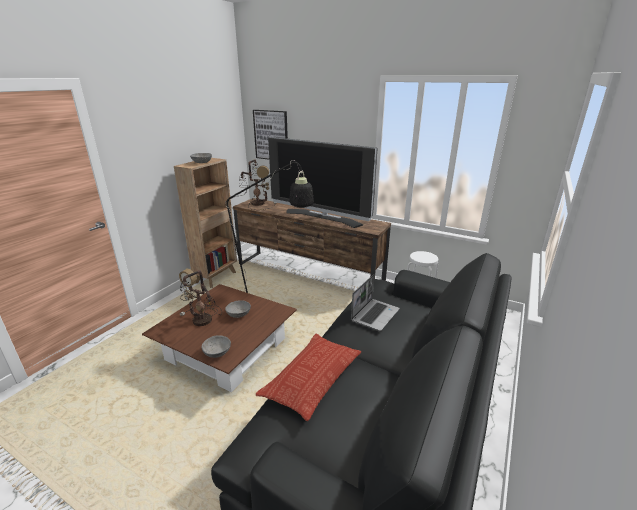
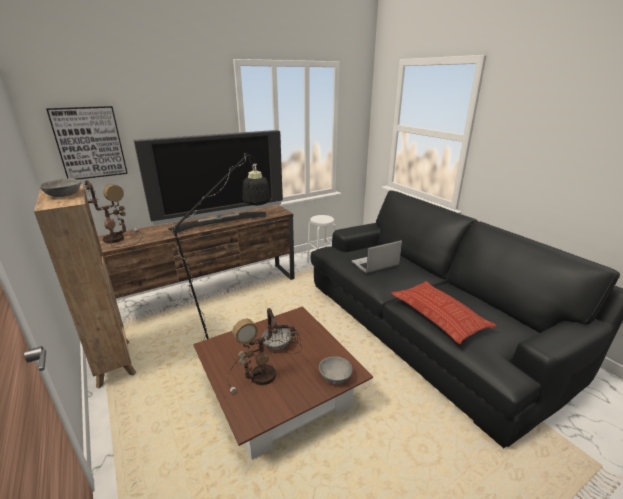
camera: 60 degrees left, 0 degrees up
laptop [351,274,400,331] -> laptop turned 90 degrees counterclockwise [352,240,402,274]

